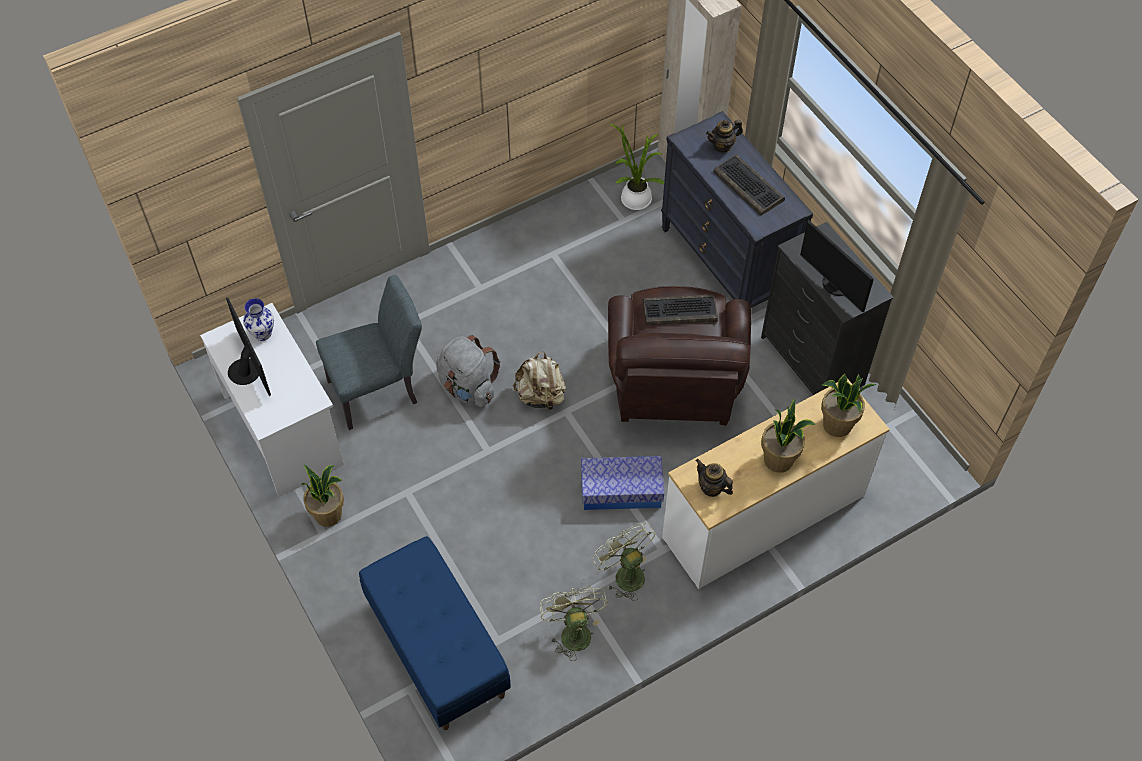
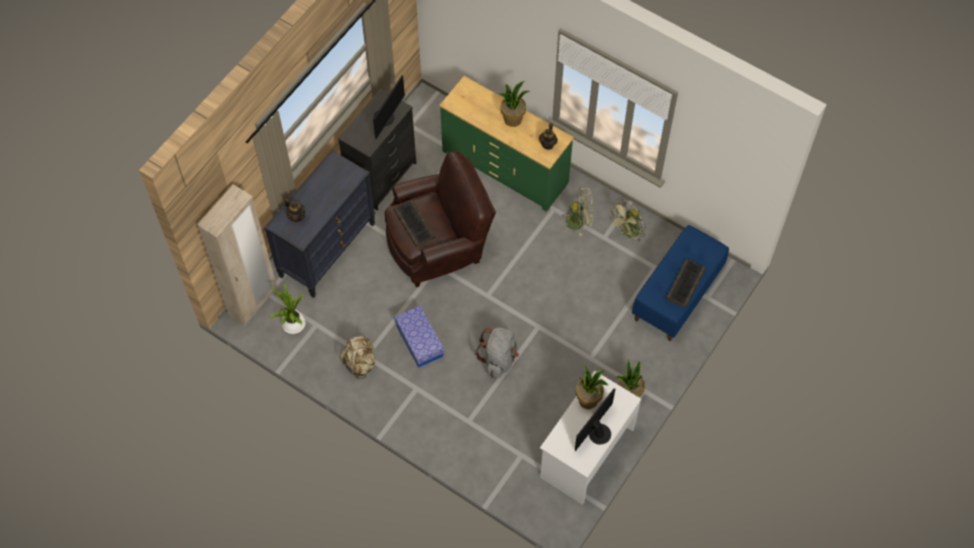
camera: 115 degrees left, 5 degrees up
vase [243,298,274,341] -> none
grey chair [316,275,422,430] -> none
beige backpack [513,351,567,412] -> beige backpack moved to [339,336,375,379]
storage box [581,456,664,510] -> storage box moved to [394,305,444,368]
green fan [593,523,655,601] -> green fan turned 120 degrees counterclockwise [560,188,593,236]
white dresser [662,378,890,589] -> green dresser [439,76,574,212]
keyboard [713,154,785,216] -> keyboard moved to [666,259,706,308]
potted plant [821,374,877,437] -> potted plant moved to [576,365,608,409]

